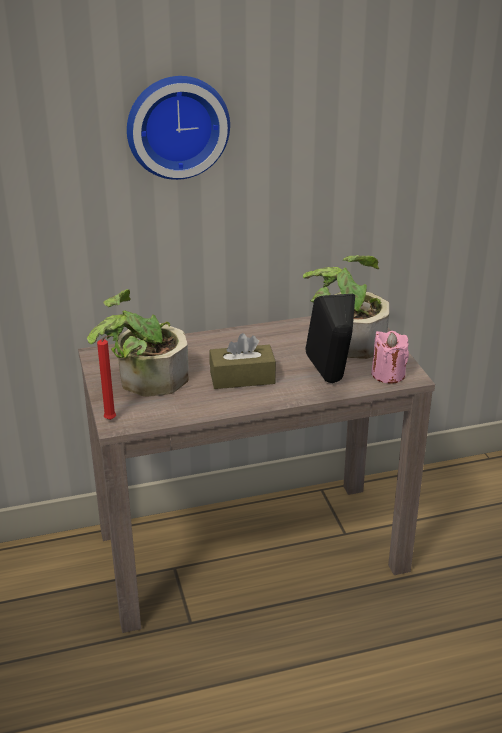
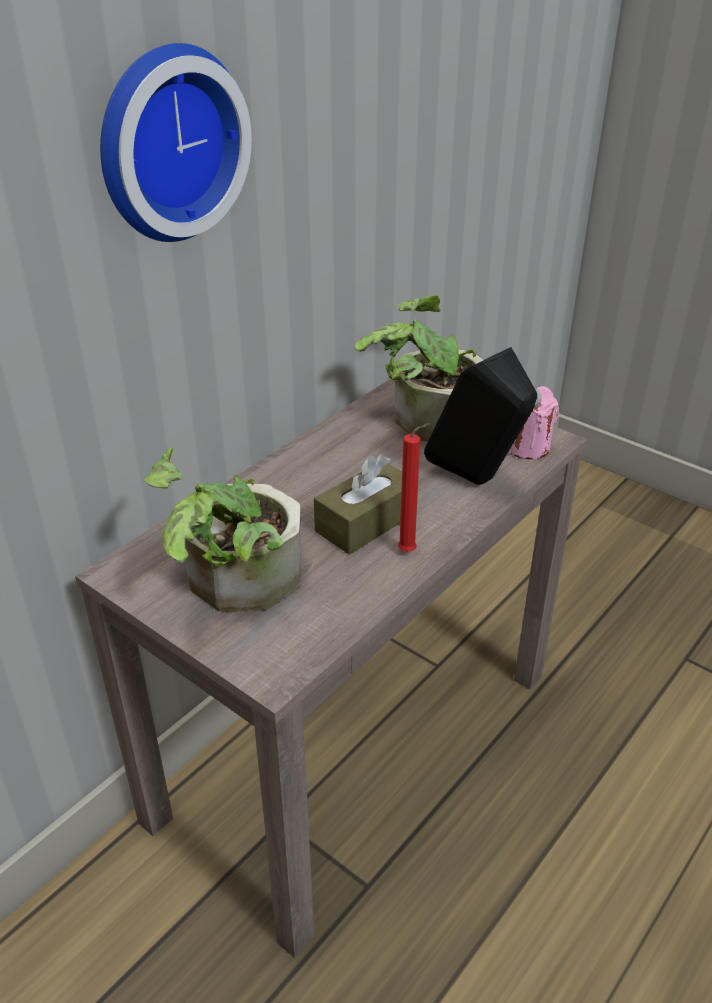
camera: 35 degrees left, 5 degrees up
red candle [97,335,116,420] -> red candle moved to [398,423,430,552]

